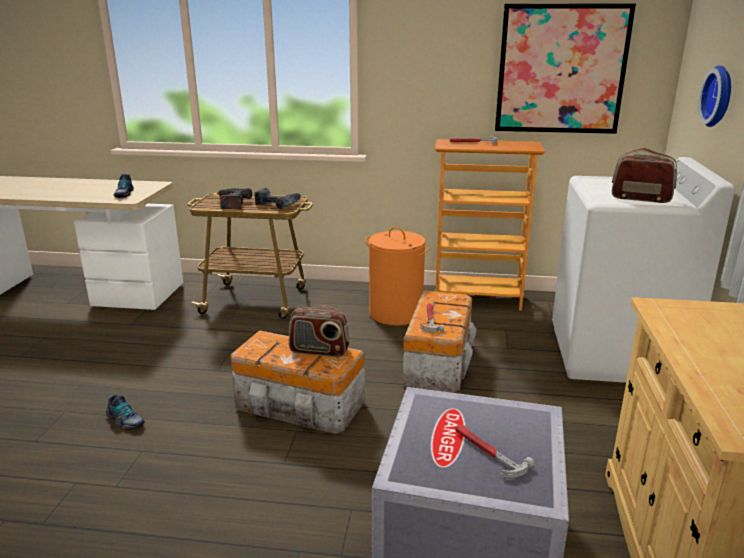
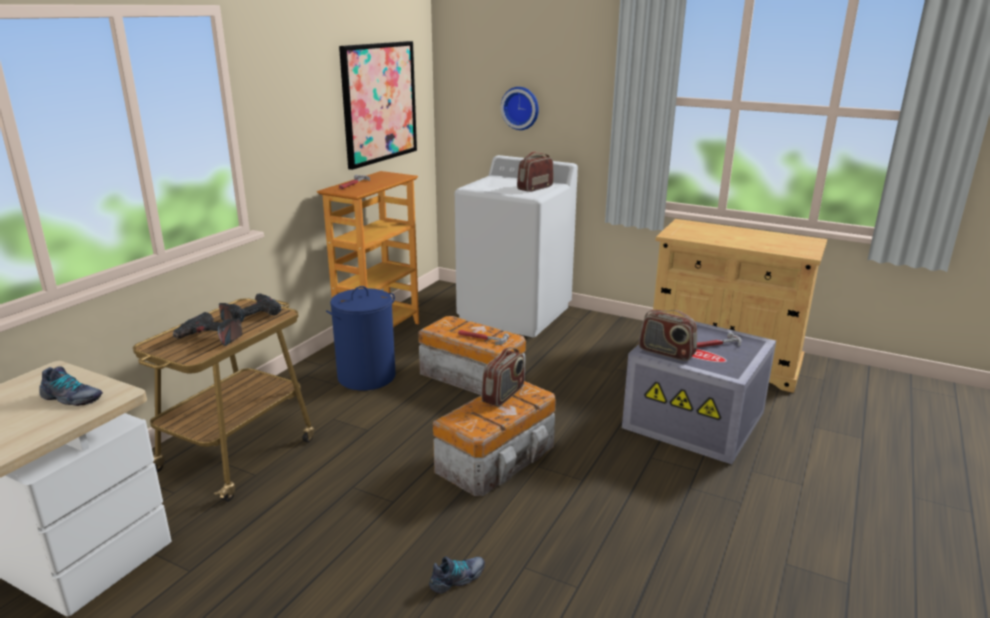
camera: 70 degrees left, 0 degrees up
orange laundry basket [366,227,431,326] -> blue laundry basket [326,286,396,391]
none -> radio [639,310,697,361]

